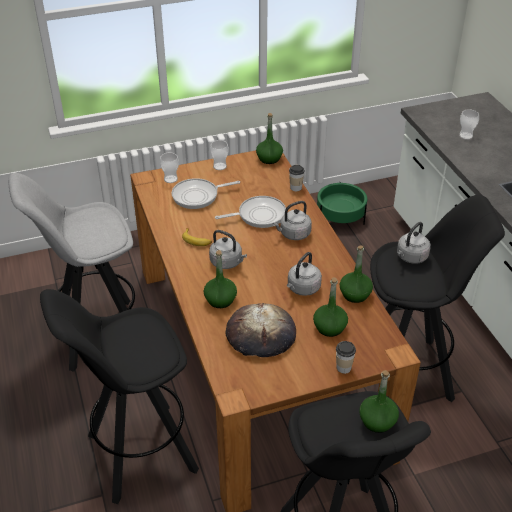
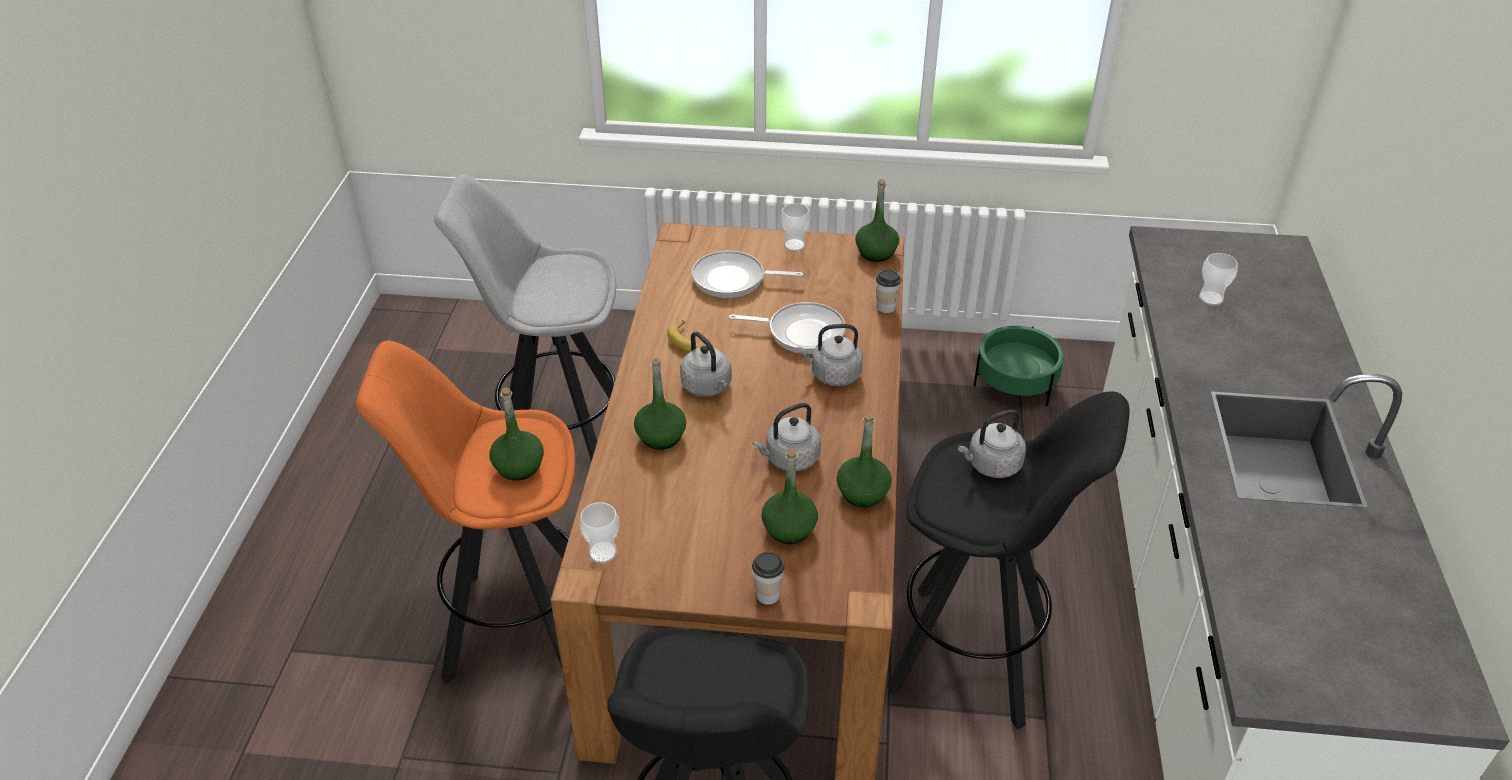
camera: 25 degrees right, 0 degrees up
black stool [40,289,199,504] -> orange stool [356,341,575,684]
cup [160,153,179,183] -> cup moved to [579,502,619,563]
bread [226,303,296,357] -> none
green bottle [359,370,399,433] -> green bottle moved to [489,387,544,481]

